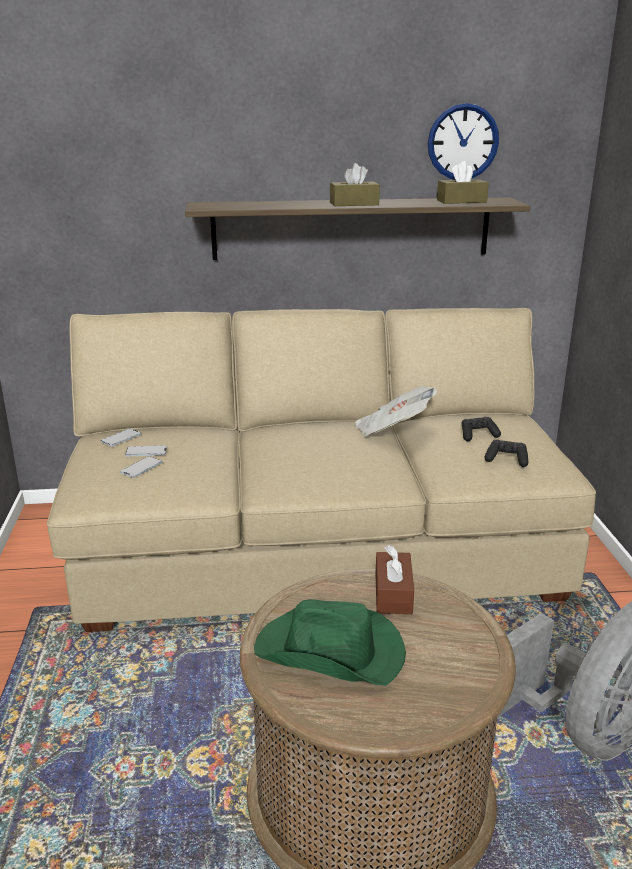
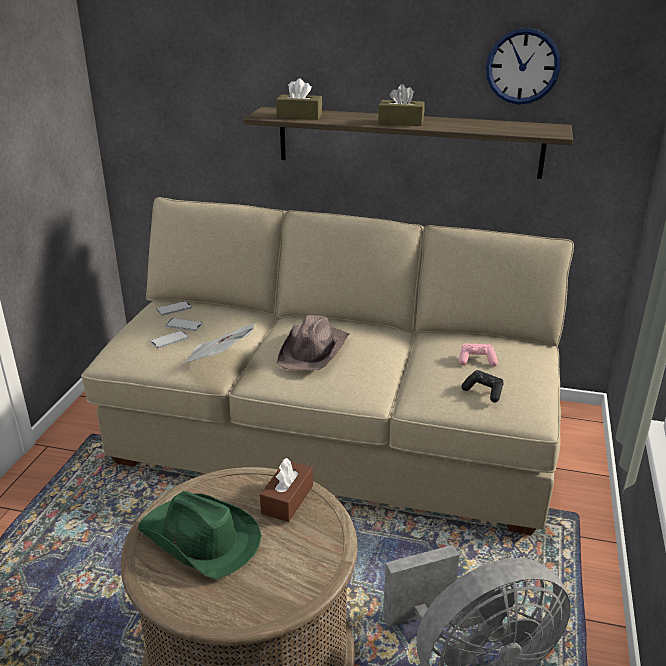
camera: 20 degrees right, 5 degrees up
newspaper [355,386,437,436] -> newspaper moved to [182,323,256,364]
brown tissue box [437,161,489,204] -> brown tissue box moved to [276,78,322,120]
black game controller [462,417,501,441] -> pink game controller [458,343,498,367]
none -> brown hat [277,315,350,371]

